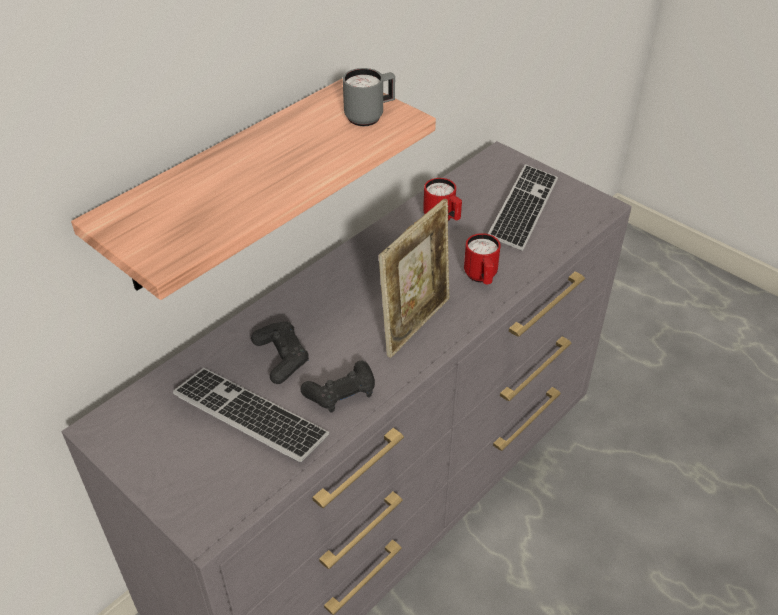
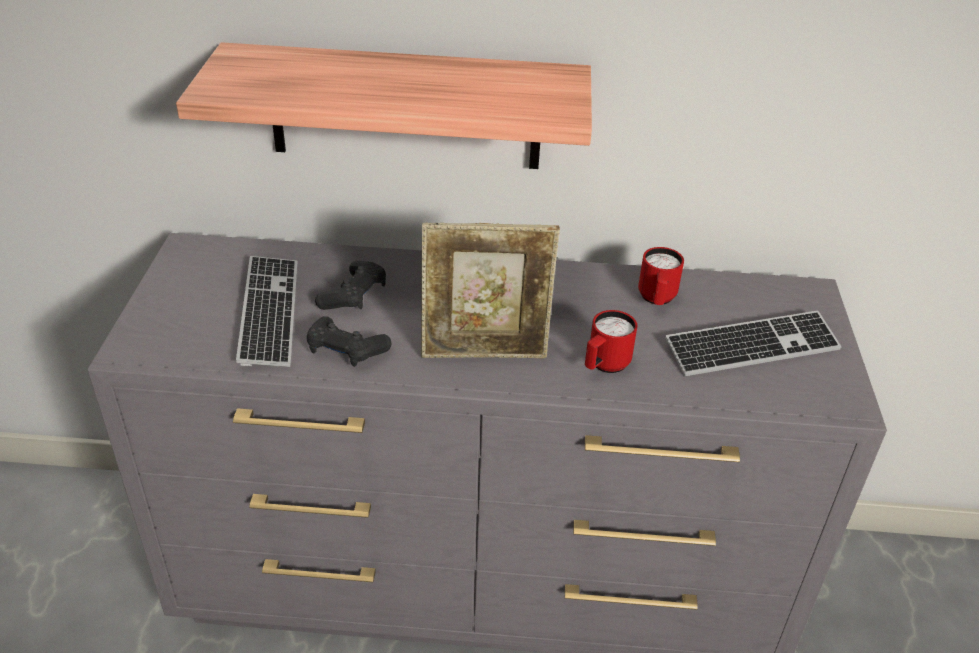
camera: 50 degrees right, 5 degrees down
grey mug [343,68,395,126] -> none

